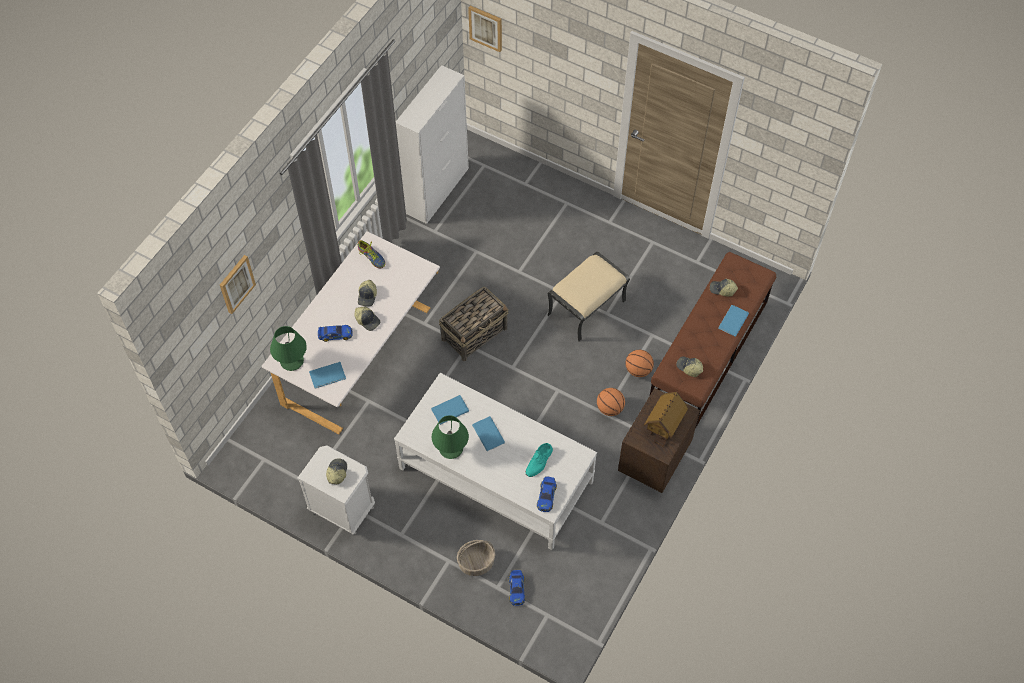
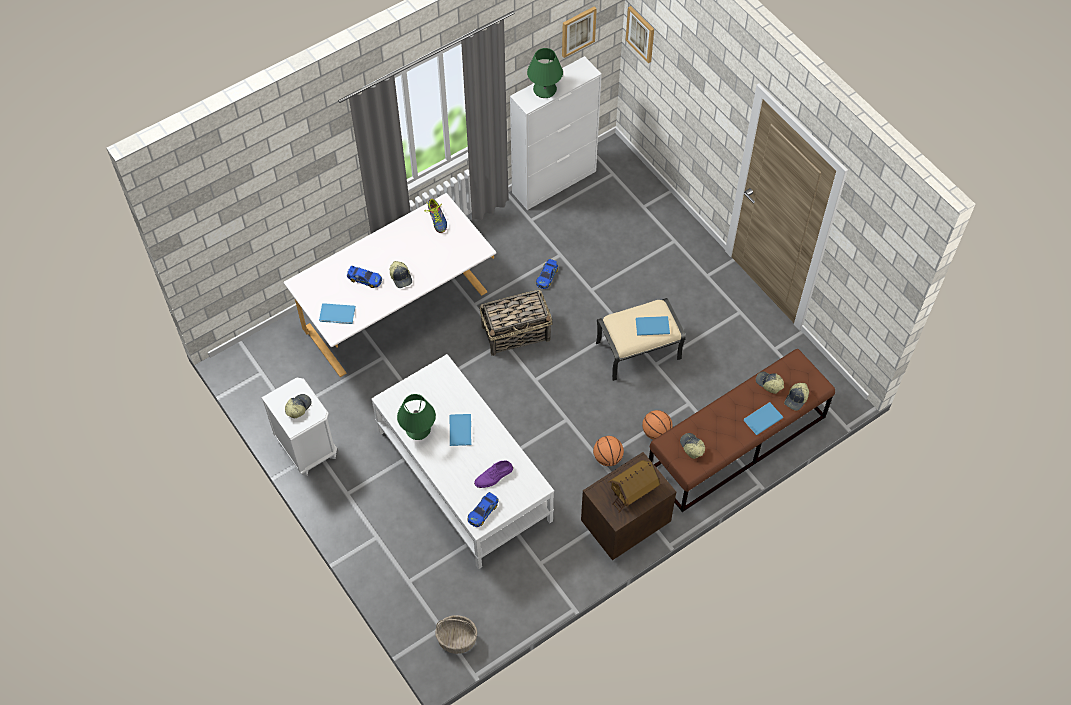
camera: 25 degrees right, 0 degrees up
picture [220,255,256,314] -> picture moved to [562,6,597,58]
green table lamp [270,326,307,371] -> green table lamp moved to [527,48,563,98]
cap [358,280,377,307] -> cap moved to [784,383,809,411]
blue book [431,395,469,425] -> blue book moved to [635,316,670,336]
basket [457,540,496,576] -> basket moved to [435,615,477,654]
toy car [509,570,525,606] -> toy car moved to [536,259,558,289]
turquoise shoe [525,443,553,477] -> purple shoe [474,461,513,488]

